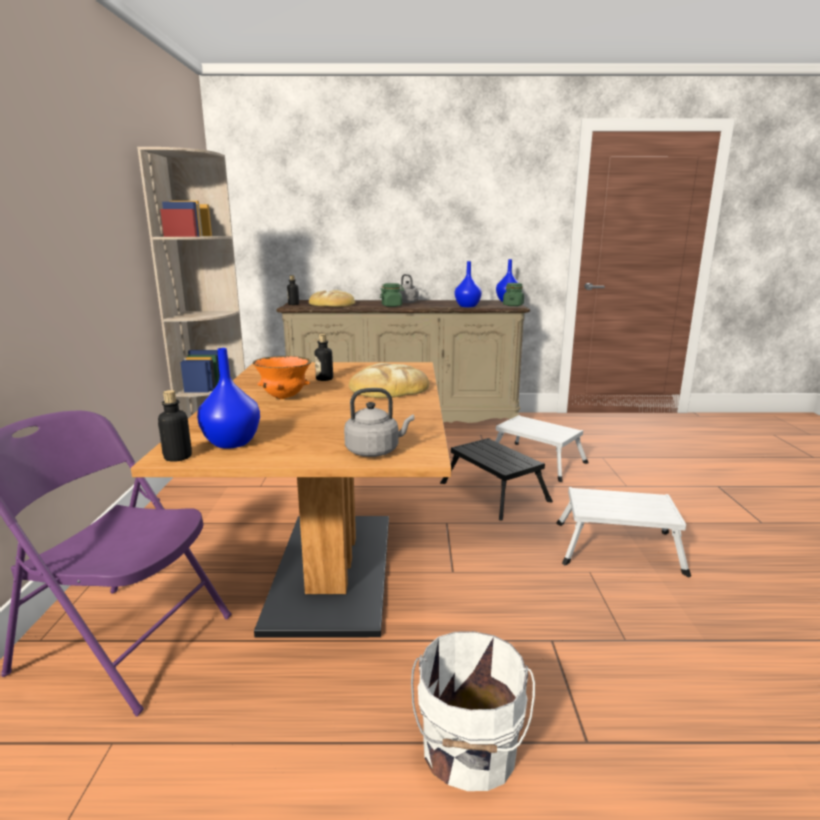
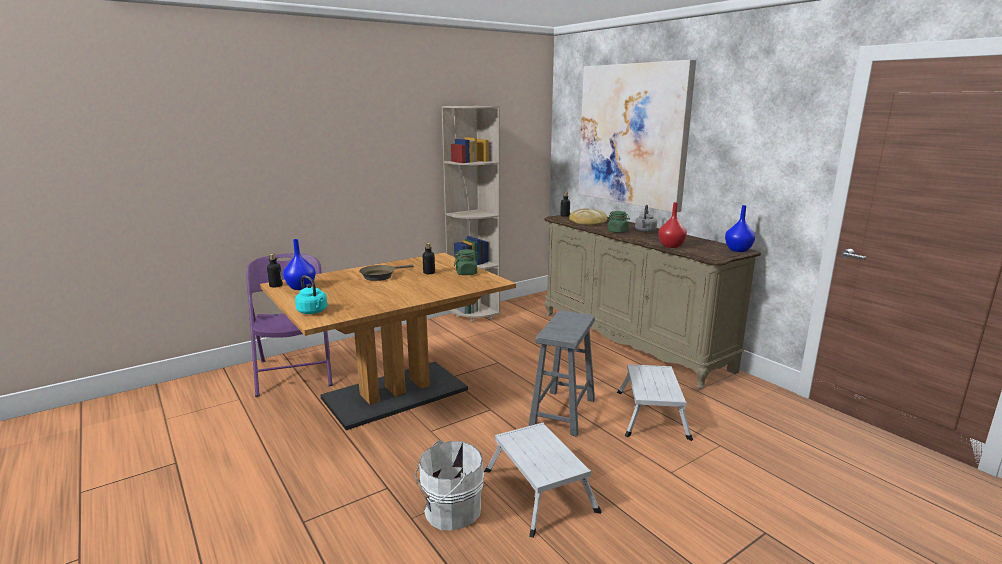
camera: 55 degrees right, 0 degrees up
orange bowl [253,356,311,399] -> brown frying pan [359,265,413,281]
grey kettle [344,388,414,457] -> turquoise kettle [295,275,327,314]
bread [349,363,429,398] -> none
white bucket [411,631,535,791] -> white bucket moved to [415,440,484,530]
black step ladder [440,438,553,521] -> grey stool [528,311,595,437]
blue vase [455,261,482,307] -> red vase [658,202,687,248]
green jar [503,283,524,306] -> green jar moved to [454,249,479,275]
none -> picture [578,60,696,212]

